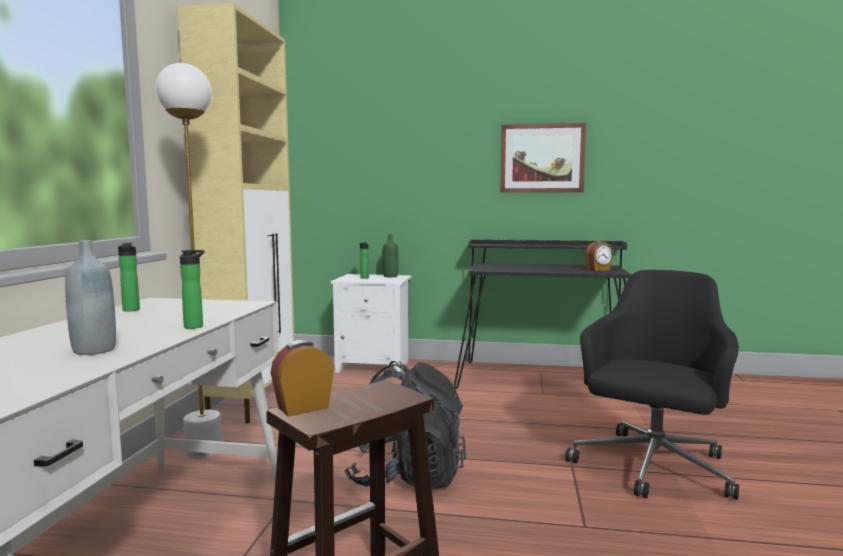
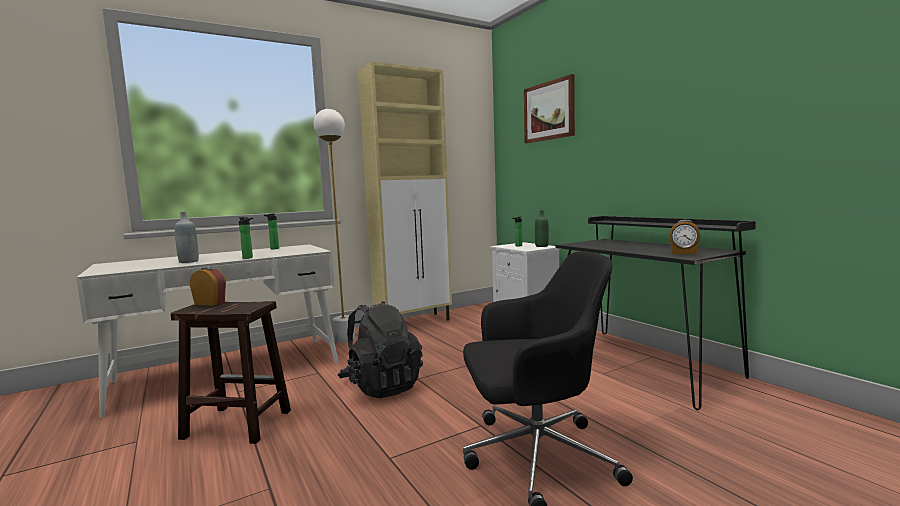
camera: 50 degrees right, 0 degrees up
picture [500,123,586,193] -> picture moved to [524,74,575,143]

